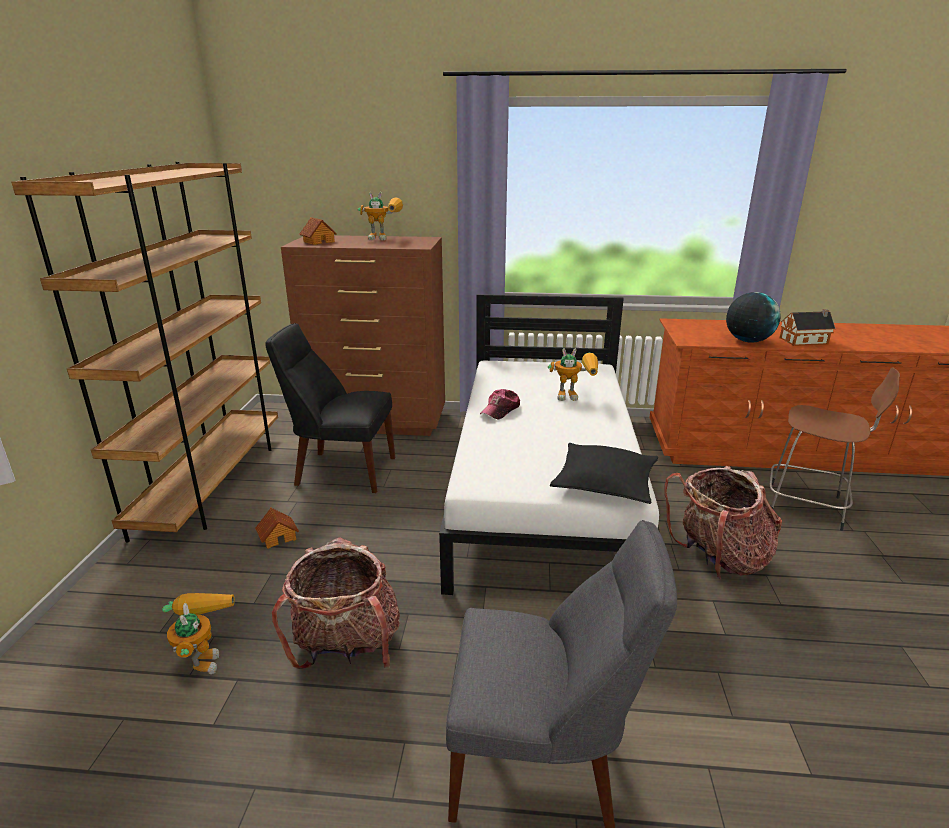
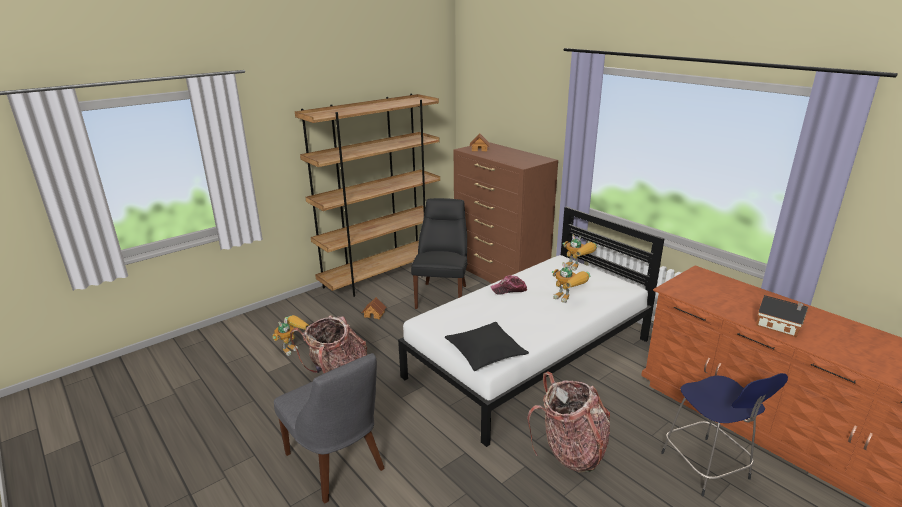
camera: 45 degrees right, 0 degrees up
black chair [265,323,395,493] -> black chair turned 45 degrees clockwise [411,198,467,309]
toy robot [357,192,403,240] -> toy robot moved to [563,234,597,271]
globe [726,292,781,343] -> none
brown stool [770,368,900,531] -> blue stool [661,373,788,496]

